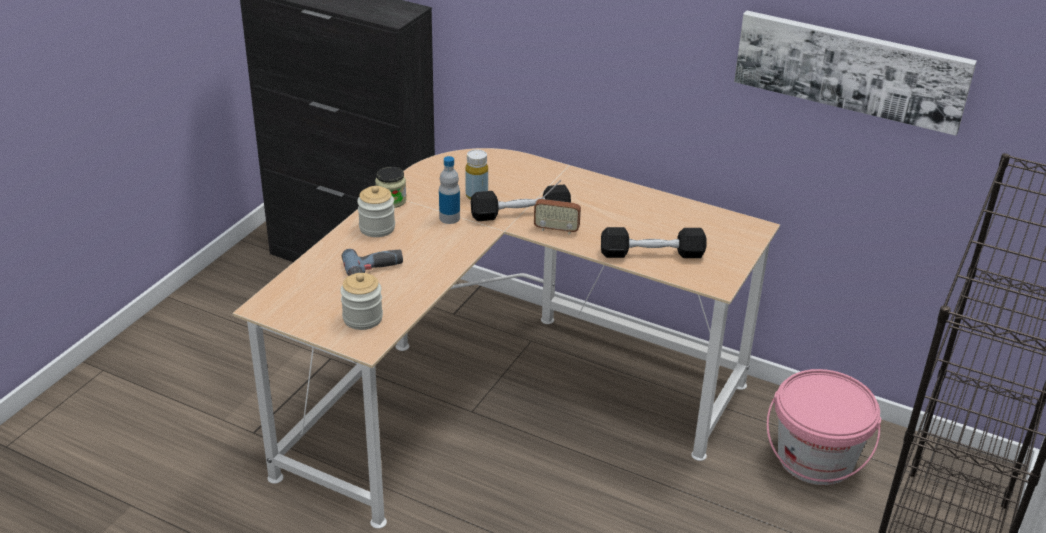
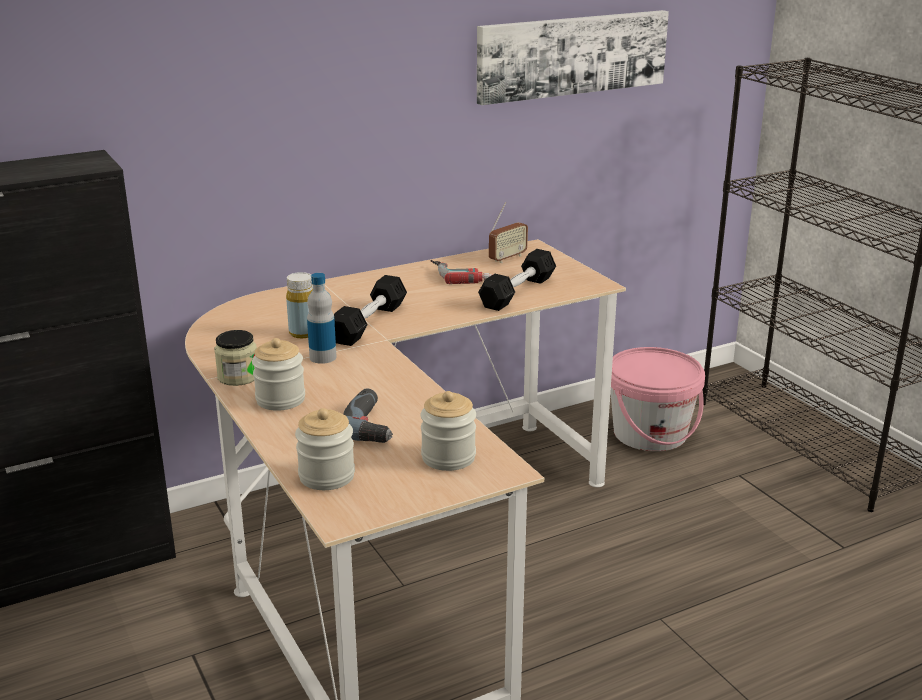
camera: 55 degrees left, 10 degrees down
radio [534,180,581,235] -> radio moved to [489,202,528,263]
none -> jar [295,408,355,490]
none -> power drill [431,260,492,284]

